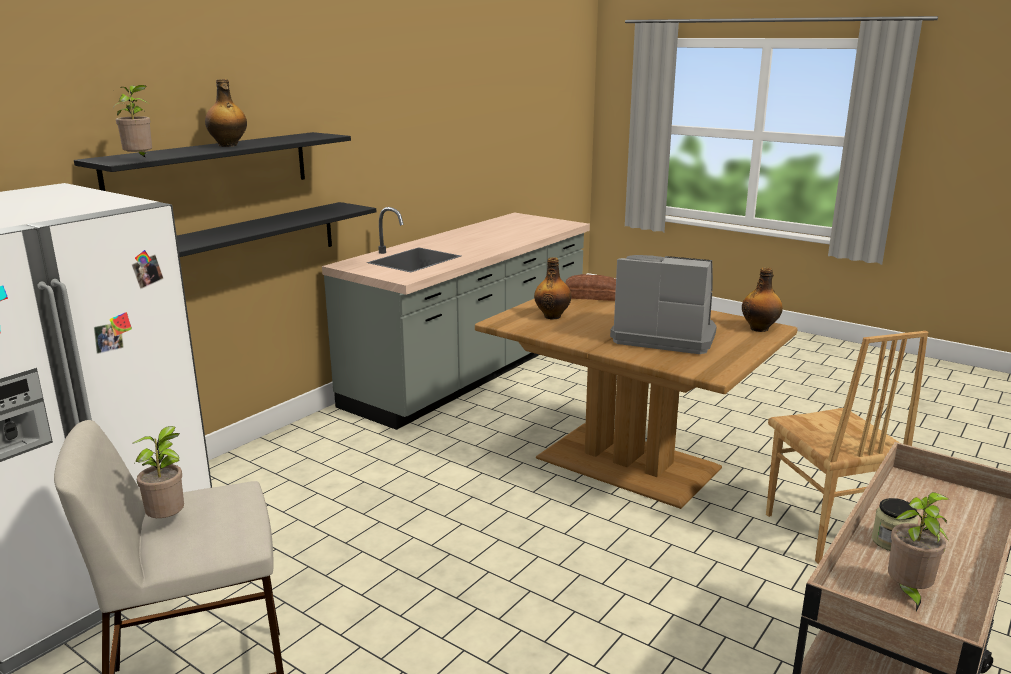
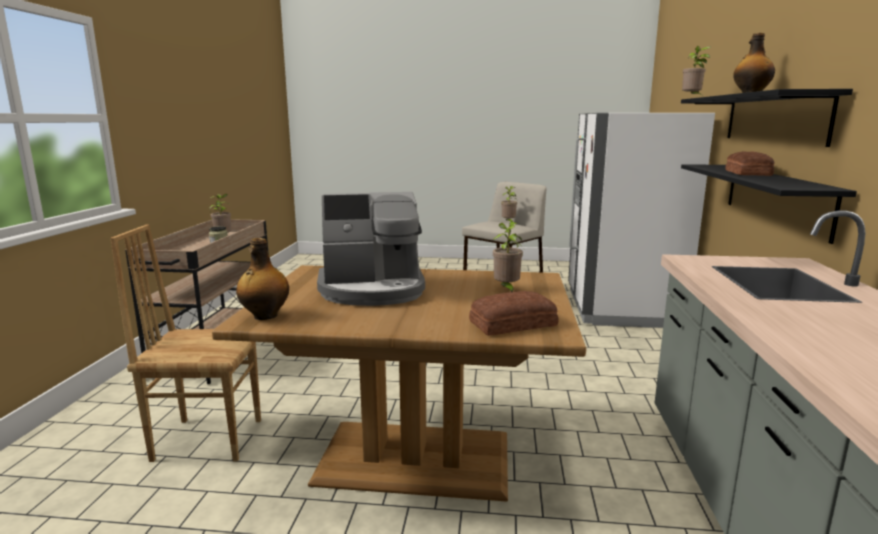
camera: 150 degrees right, 5 degrees down
bottle [534,257,571,320] -> potted plant [493,221,523,292]
brown chair [766,331,928,564] -> brown chair turned 45 degrees counterclockwise [110,224,261,462]
none -> bread [725,151,774,176]

